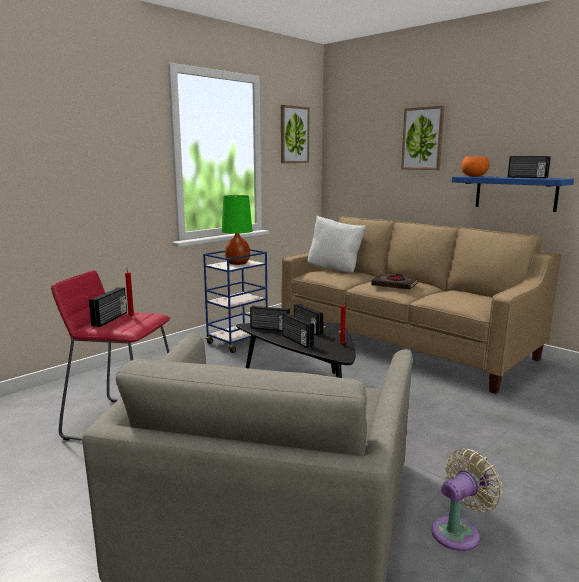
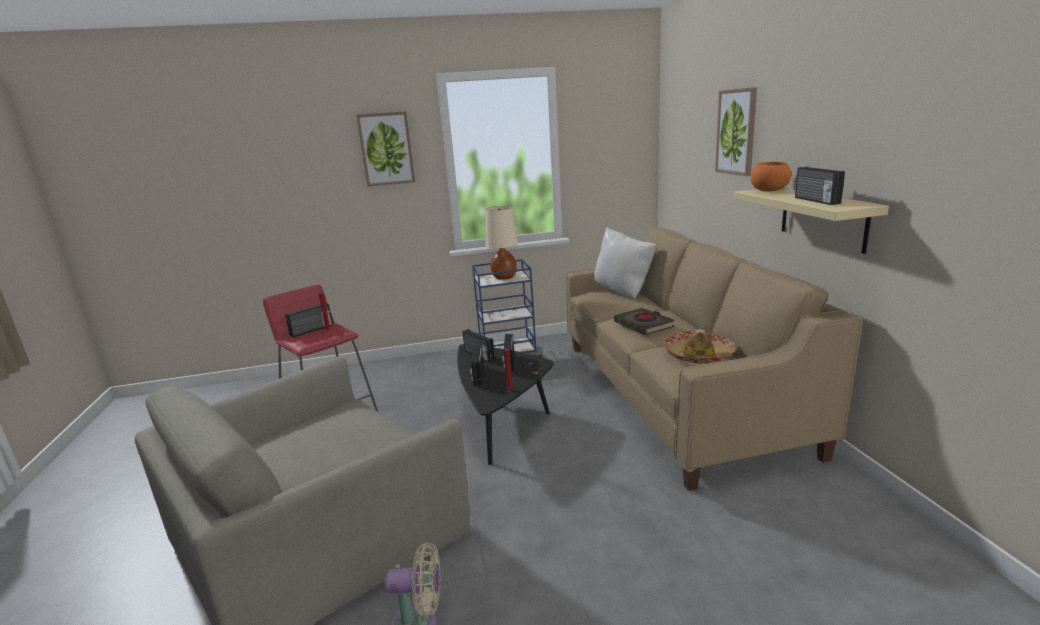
camera: 35 degrees right, 5 degrees up
green table lamp [222,195,252,265] -> beige table lamp [486,206,518,280]
picture [281,105,310,163] -> picture moved to [356,111,415,187]
blue shelf [452,176,574,212] -> beige shelf [733,188,889,254]
none -> hat [664,329,737,364]

